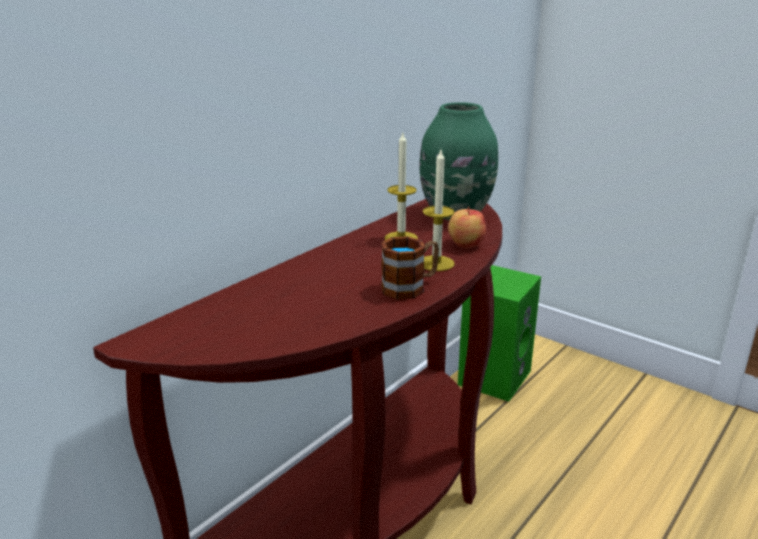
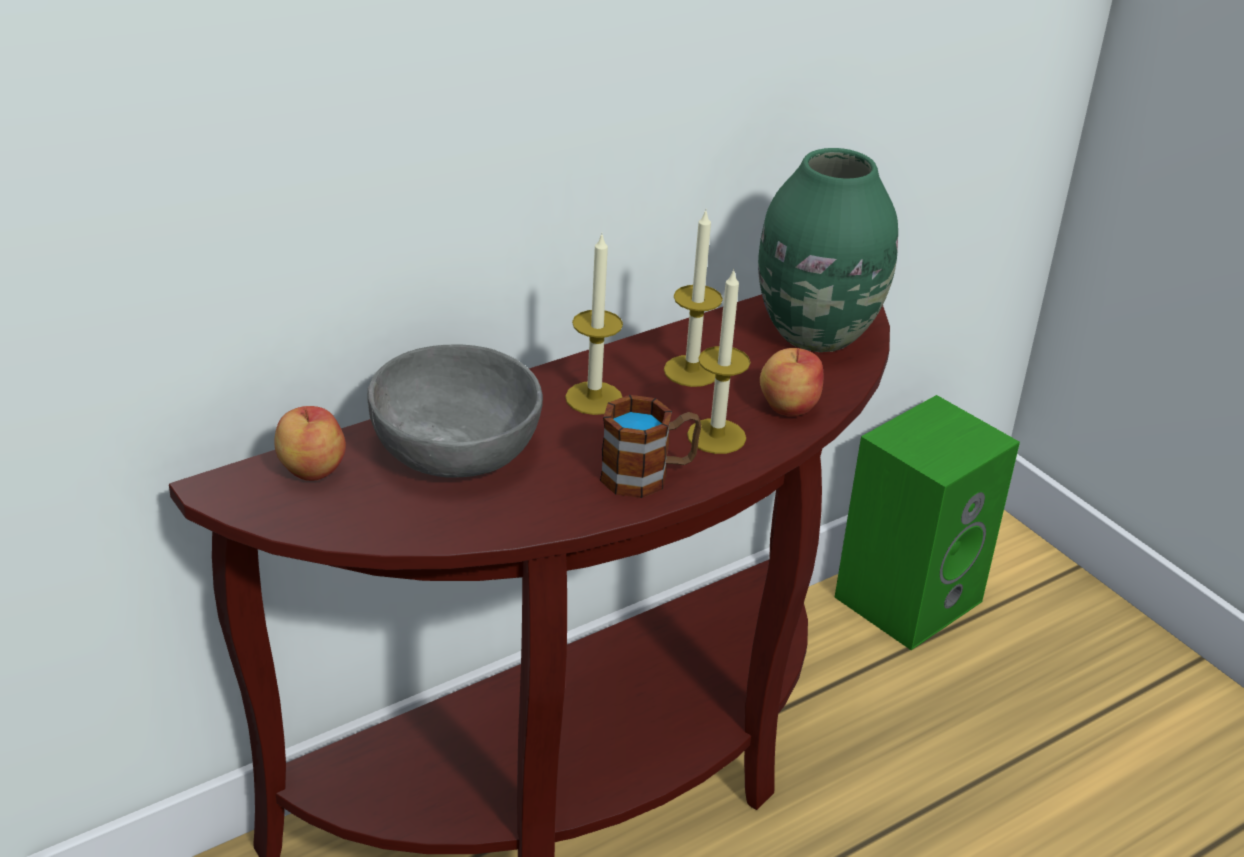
camera: 15 degrees right, 10 degrees up
none -> apple [274,406,346,481]
none -> grey bowl [367,344,543,478]
none -> candle [565,234,623,415]

